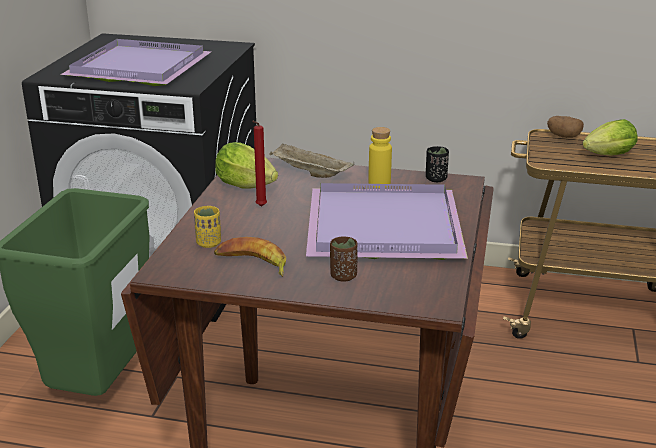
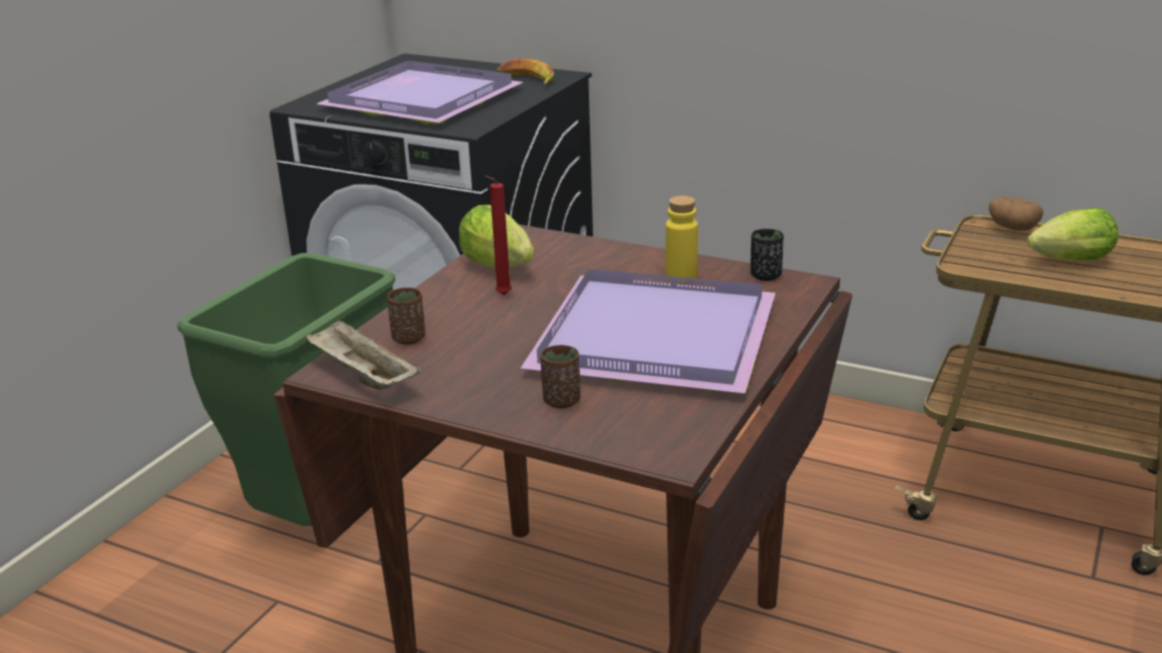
camera: 15 degrees right, 0 degrees up
yellow cup [194,206,221,248] -> brown cup [387,287,425,345]
banana [214,237,286,277] -> banana moved to [497,58,554,85]
beige tray [269,143,355,178] -> beige tray moved to [304,318,422,390]

